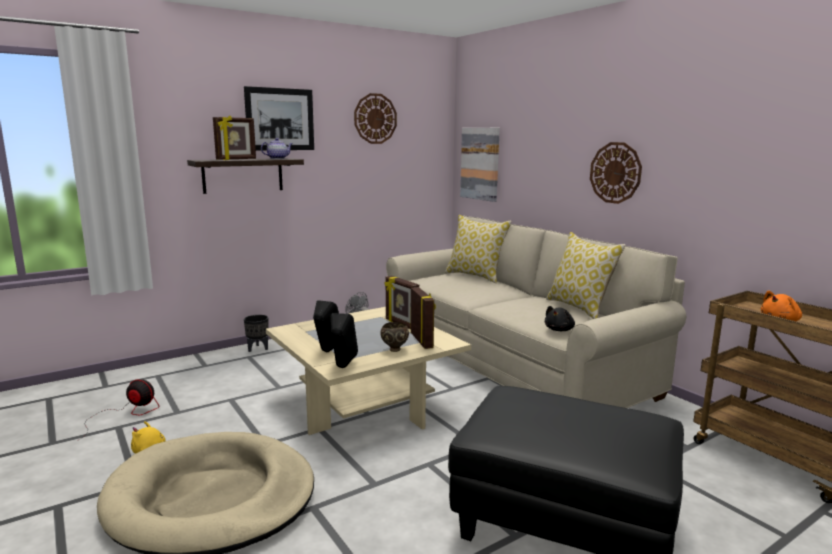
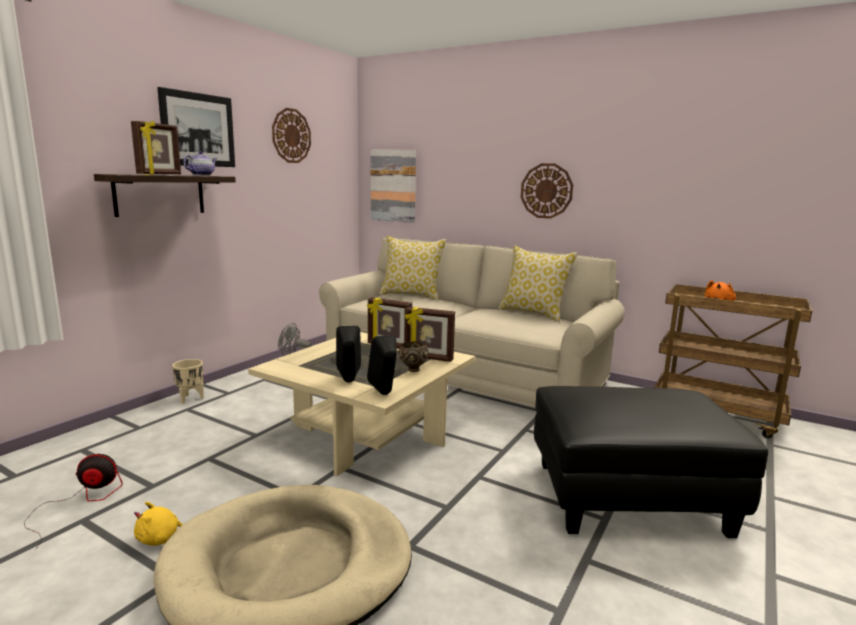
camera: 25 degrees left, 0 degrees up
black planter [244,315,269,352] -> beige planter [172,359,204,404]
picture frame [411,287,436,349] -> picture frame turned 150 degrees clockwise [405,307,455,362]
black plush toy [545,306,575,331] -> none

